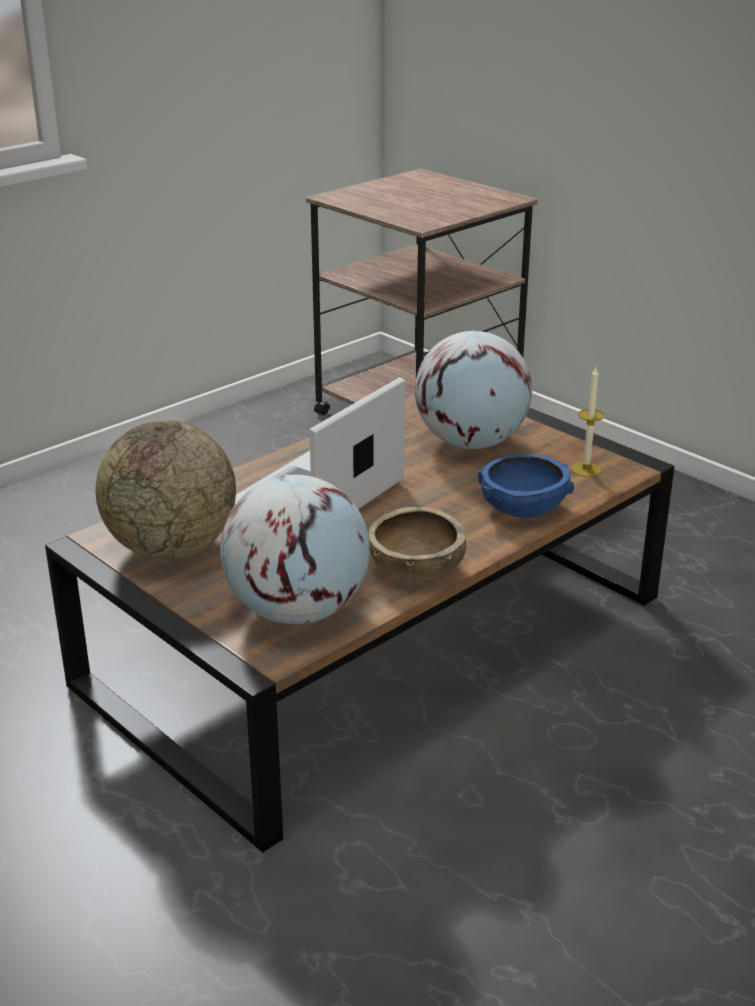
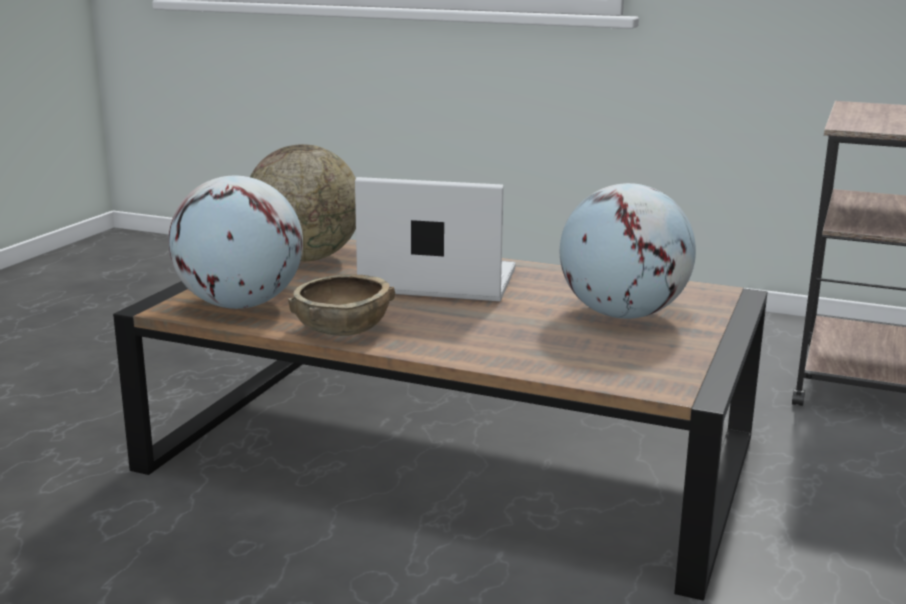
camera: 65 degrees right, 10 degrees down
blue bowl [478,454,574,518] -> none
candle [571,367,604,477] -> none

